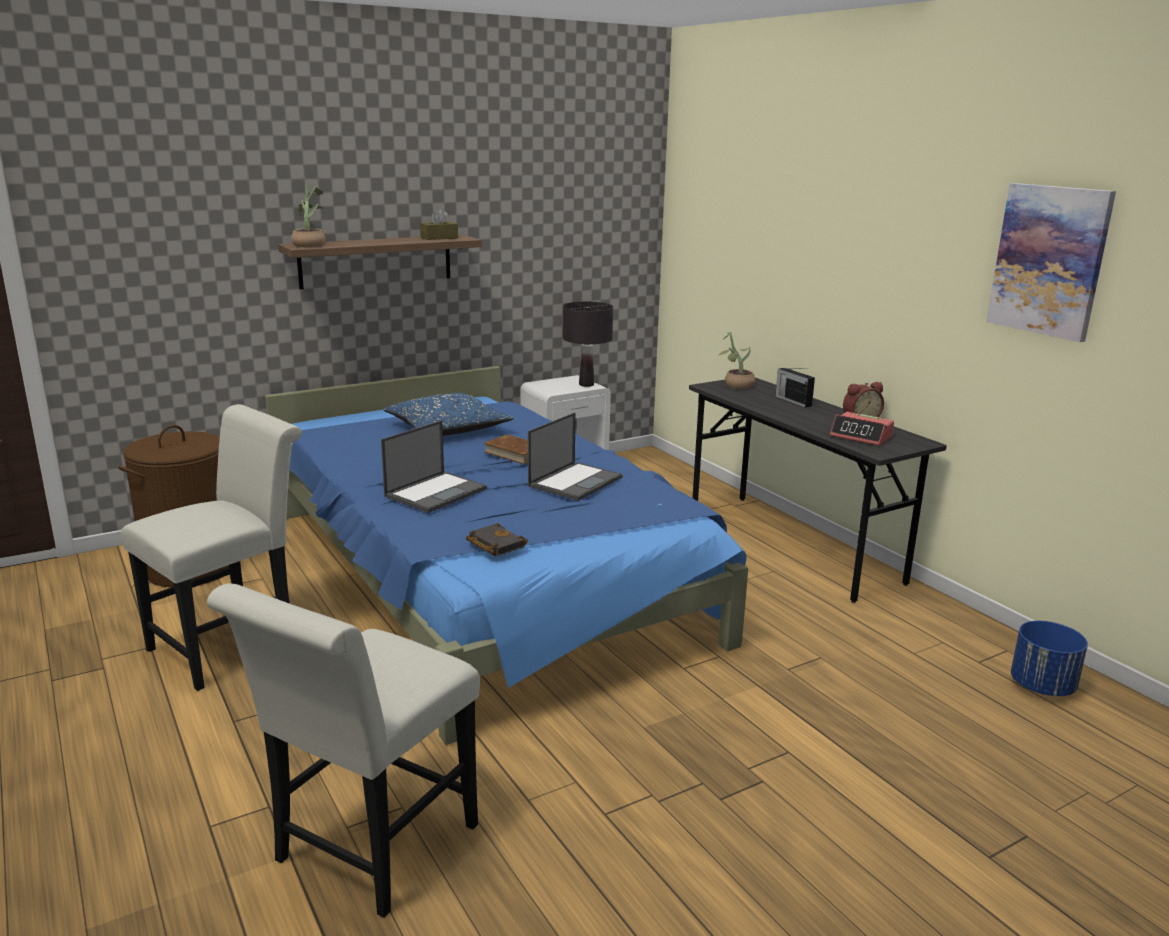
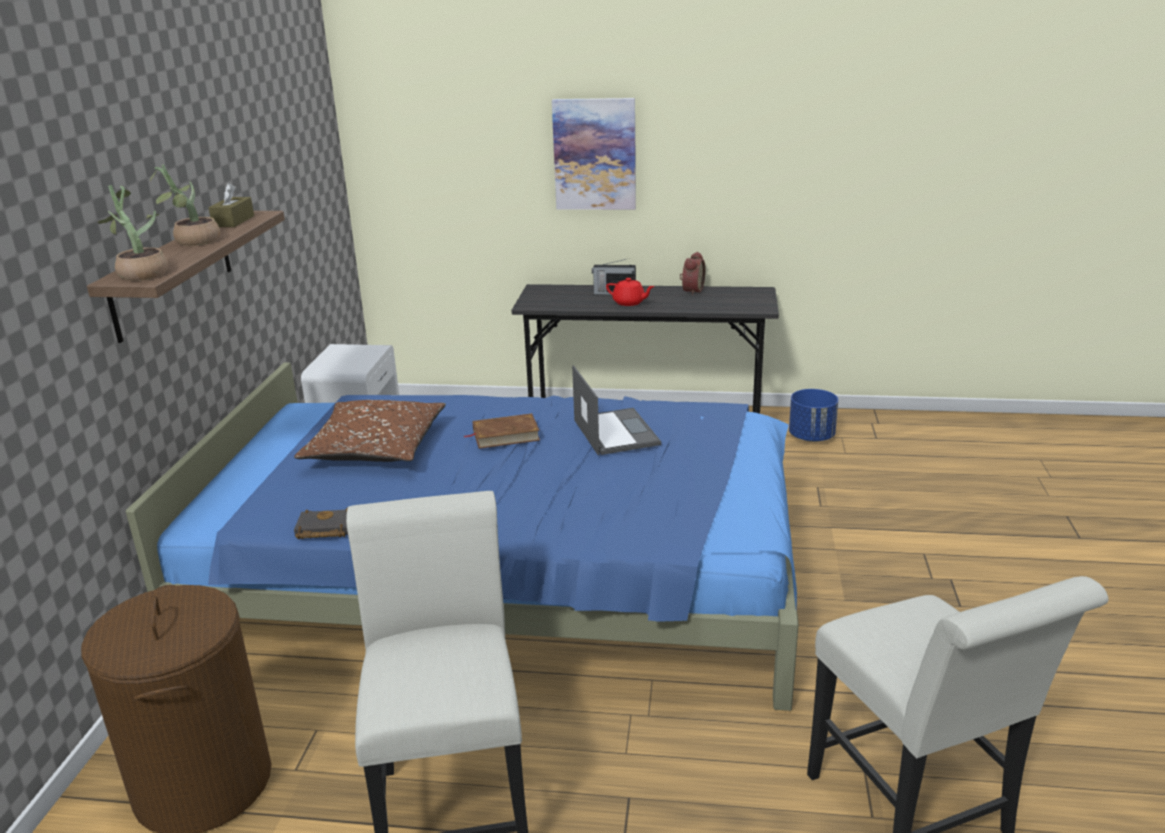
camera: 50 degrees left, 5 degrees up
laptop [381,420,487,513] -> none
blue pillow [383,393,513,436] -> brown pillow [294,400,446,462]
black book [466,523,528,556] -> black book moved to [294,508,348,539]
black table lamp [562,301,613,387] -> none
potted plant [718,332,756,389] -> potted plant moved to [150,164,220,246]
alarm clock [830,412,894,446] -> none
picture [986,183,1116,342] -> picture moved to [552,98,636,210]
blue planter [1011,621,1088,696] -> blue planter moved to [789,389,838,442]
none -> red teapot [606,278,655,306]

